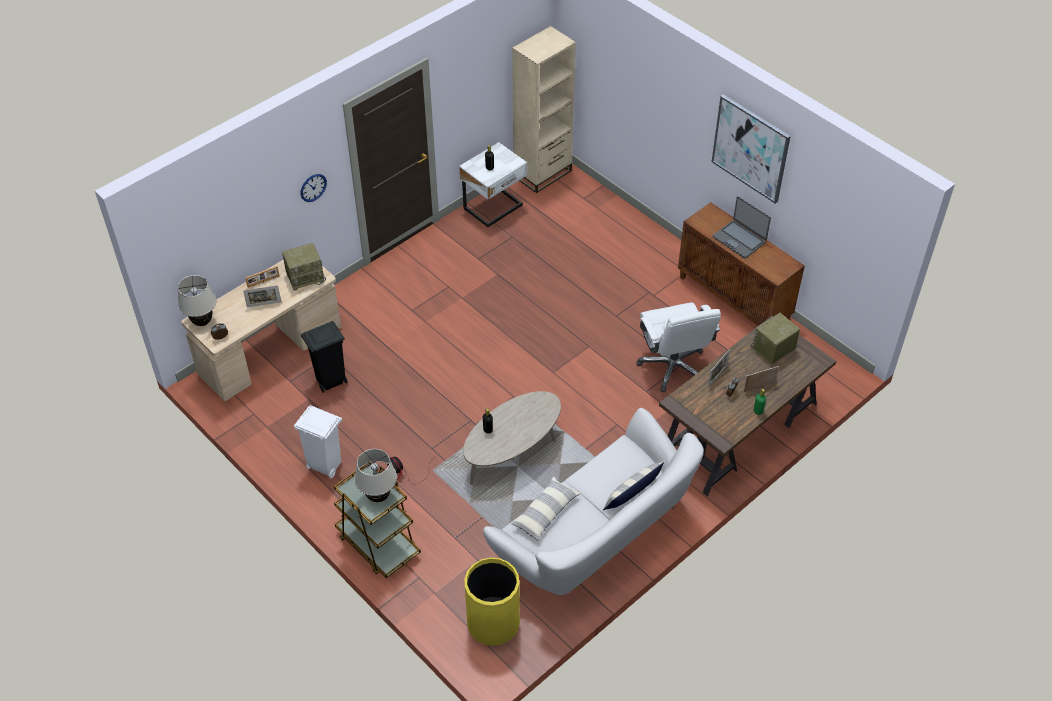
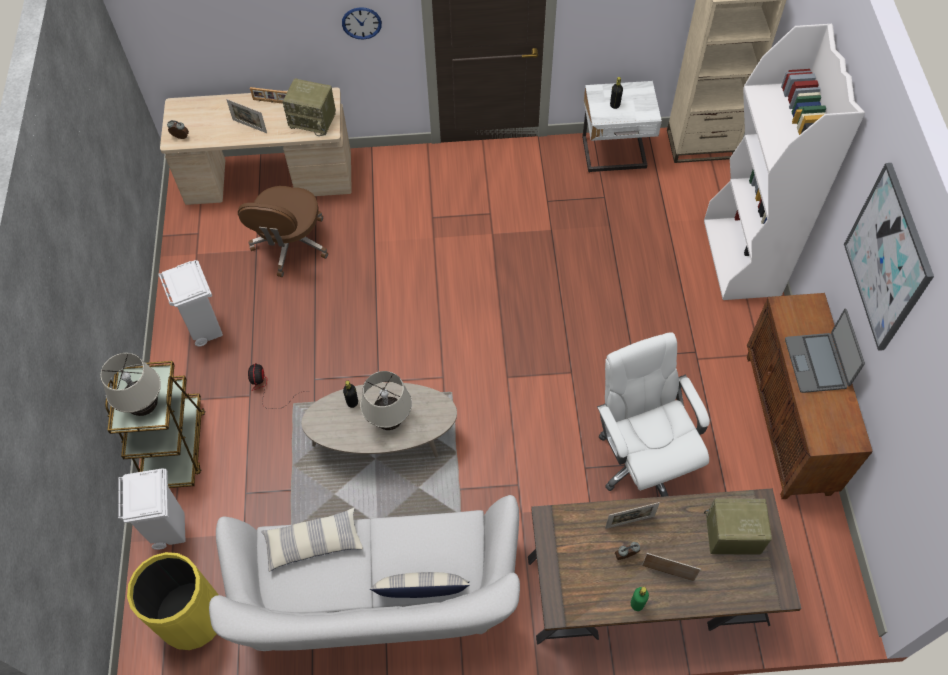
camera: 40 degrees right, 10 degrees up
beige table lamp [178,275,216,326] -> beige table lamp moved to [360,371,412,430]
black trash can [301,321,348,393] -> brown office chair [238,186,328,277]
white office chair [637,302,721,392] -> white office chair turned 135 degrees clockwise [597,332,710,497]
none -> white trash can [118,468,186,550]
none -> white bookcase [704,24,865,300]

